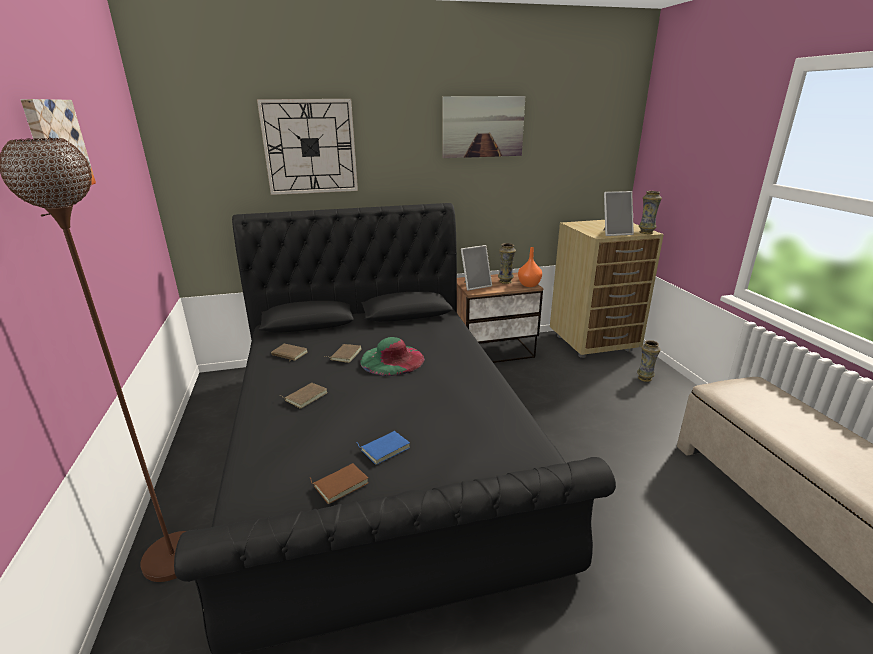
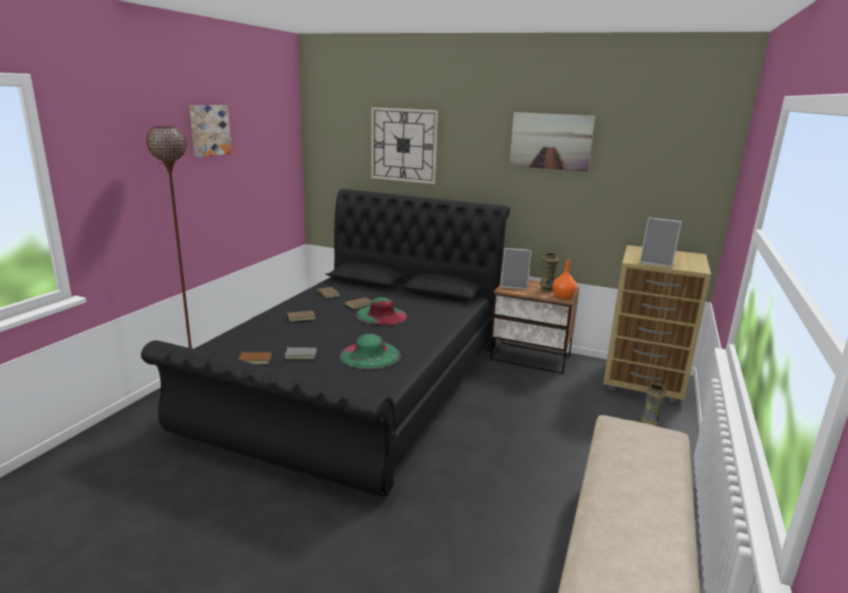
camera: 35 degrees right, 5 degrees down
blue book [356,431,410,465] -> grey book [284,345,317,359]
vase [639,191,662,234] -> none
none -> green hat [340,333,401,369]

